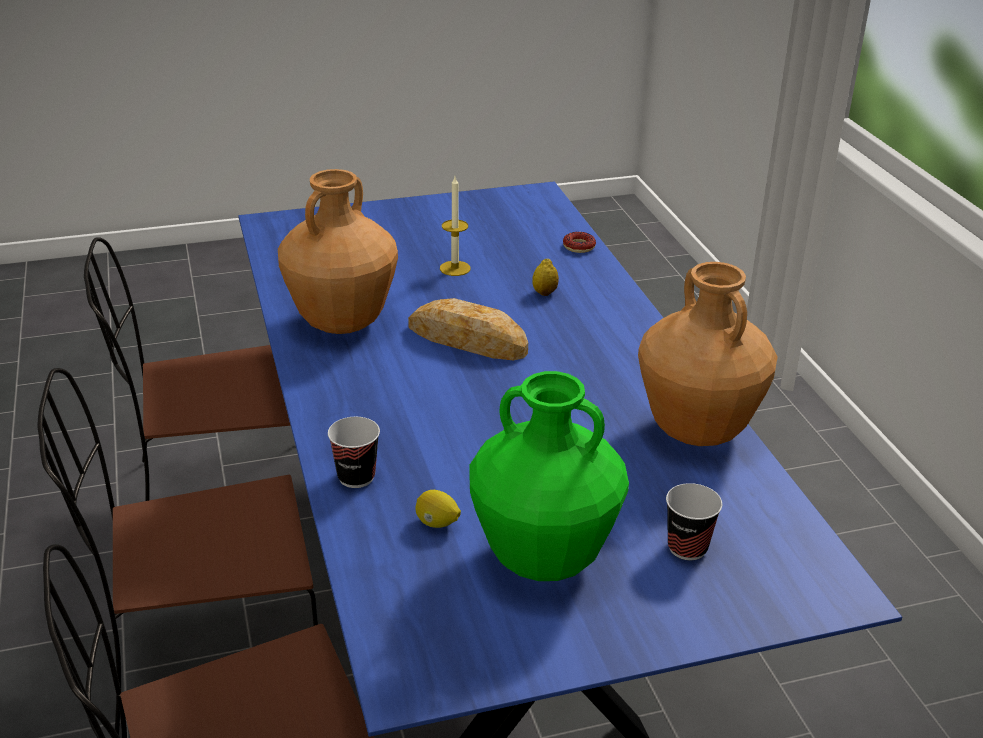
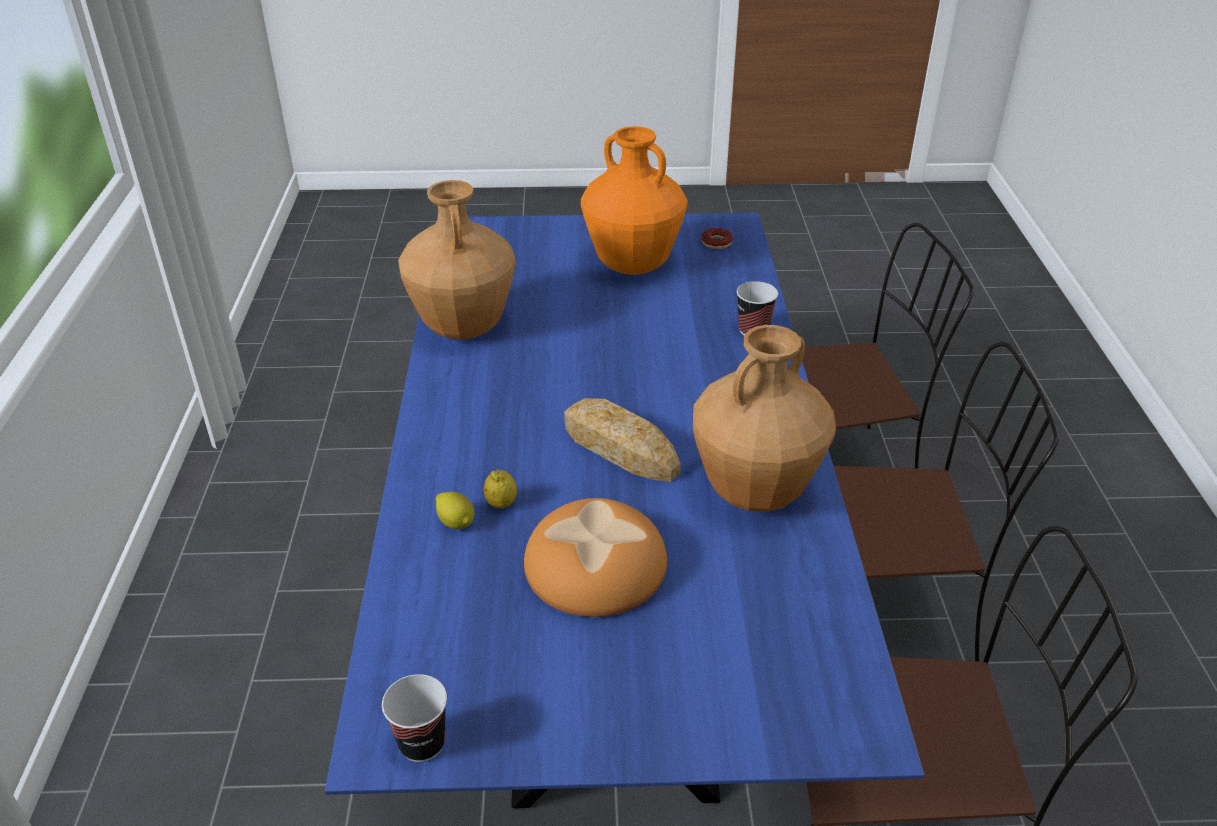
camera: 165 degrees left, 5 degrees up
lemon [415,490,461,528] -> lemon moved to [436,492,475,529]
candle [440,177,470,276] -> bread [524,498,667,617]
green vase [469,371,629,581] -> orange vase [581,126,687,275]
donut [563,232,596,253] -> donut moved to [701,228,733,249]
cup [666,483,722,560] -> cup moved to [382,674,447,762]

